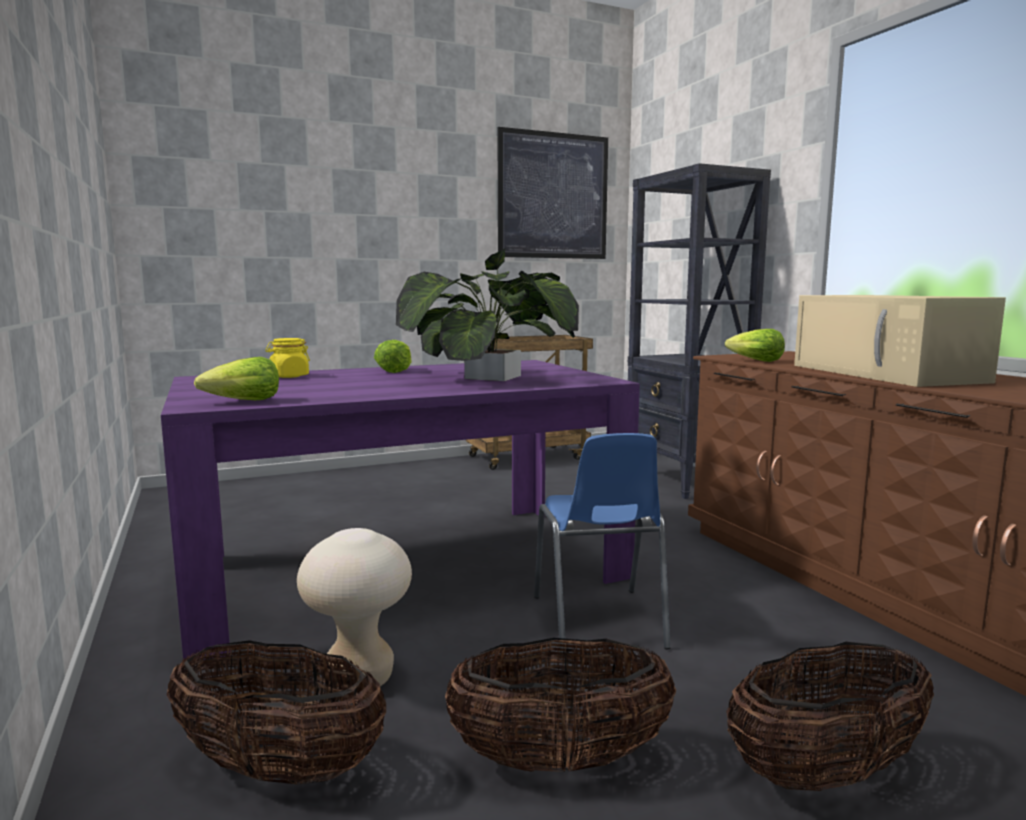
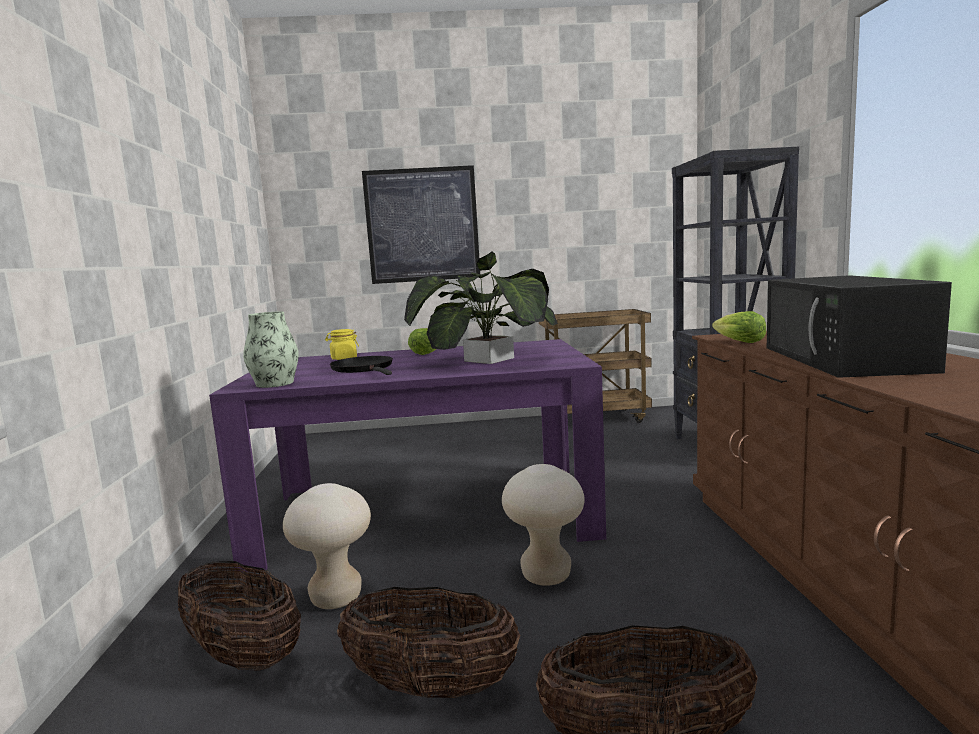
camera: 20 degrees right, 0 degrees up
lettuce [194,357,279,400] -> vase [243,312,299,388]
picture [497,127,608,259] -> picture moved to [362,165,480,284]
blue chair [534,433,670,656] -> beige stool [502,464,585,586]
beige microwave [794,295,1006,387] -> black microwave [767,275,952,378]
none -> black frying pan [330,356,393,375]

